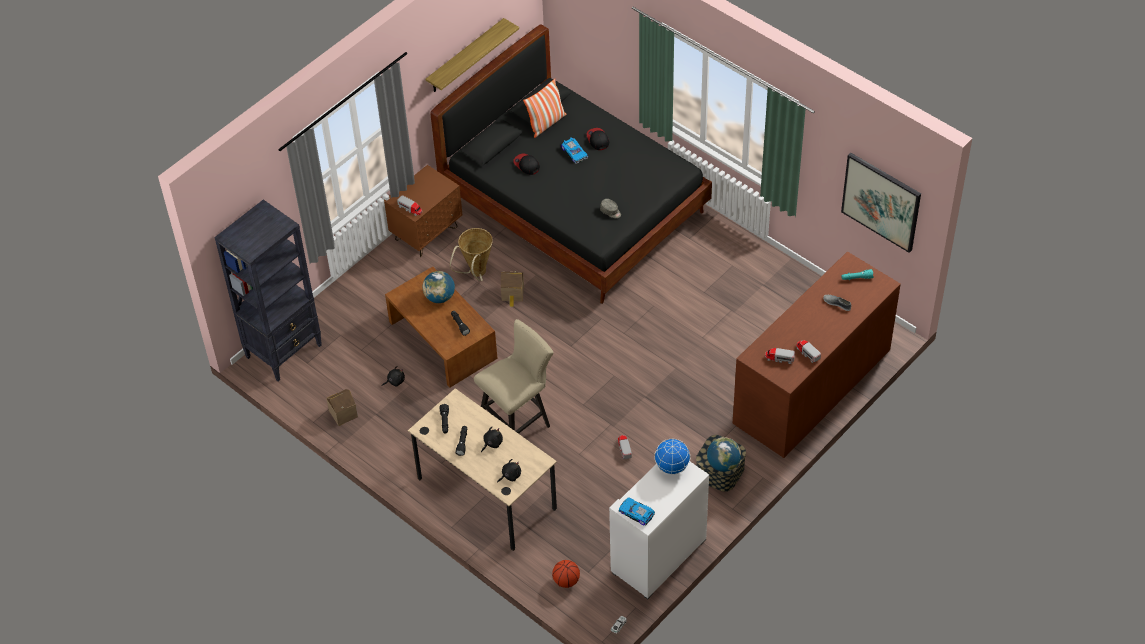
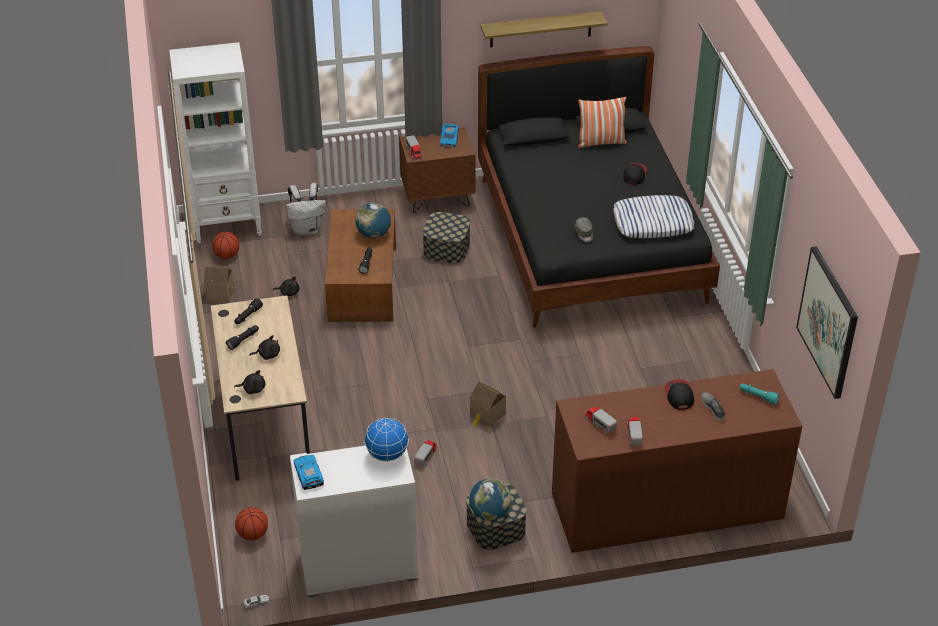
camera: 35 degrees right, 10 degrees down
black bookcase [214,200,322,381] -> white bookcase [169,42,262,243]
basket [450,228,493,281] -> storage box [423,212,470,264]
beige stool [474,319,554,434] -> none
toy house [501,271,524,307] -> toy house moved to [470,382,506,428]
cap [513,153,540,175] -> cap moved to [665,379,694,410]
toy car [561,138,588,164] -> toy car moved to [440,123,458,148]
none -> basketball [212,232,239,259]
none -> white backpack [286,183,326,235]
none -> pillow [613,195,694,238]

